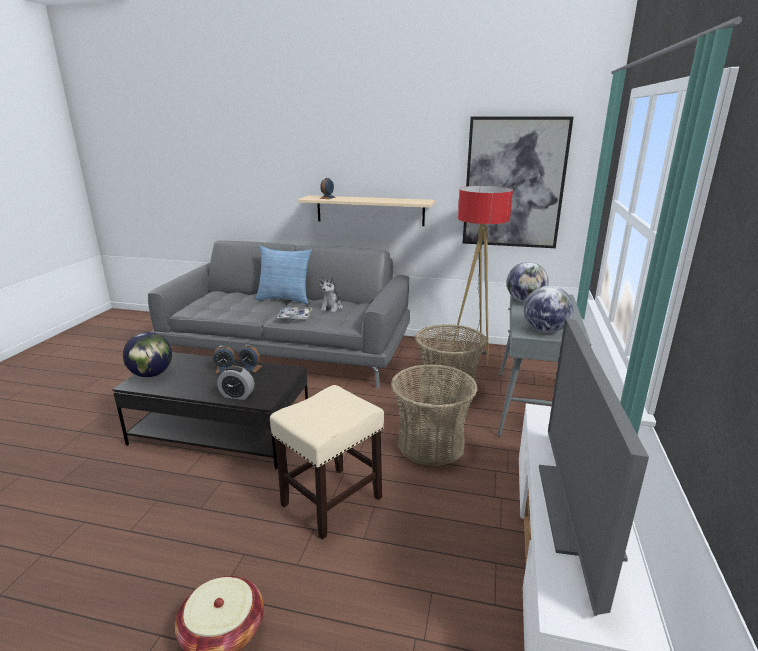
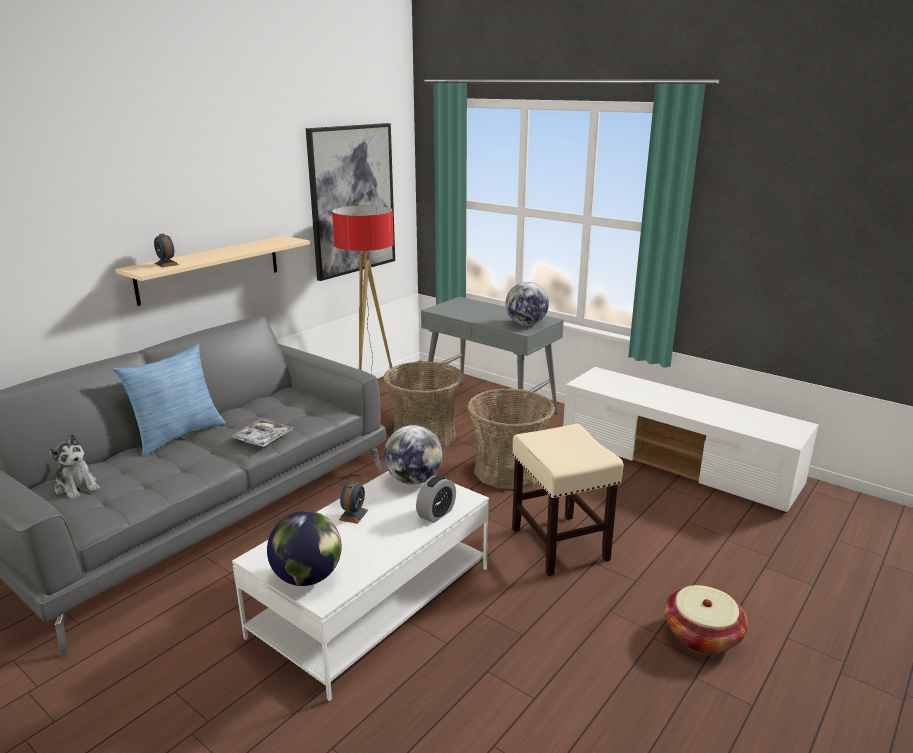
camera: 65 degrees left, 0 degrees up
black coffee table [112,352,308,470] -> white coffee table [232,471,489,701]
alarm clock [239,344,262,372] -> none
plush toy [319,276,343,312] -> plush toy moved to [47,433,99,499]
globe [506,262,549,302] -> globe moved to [384,425,443,485]
television [539,317,649,616] -> none

